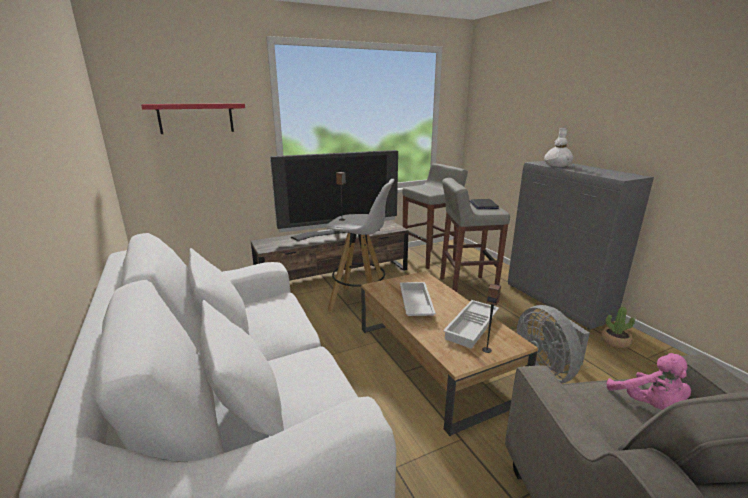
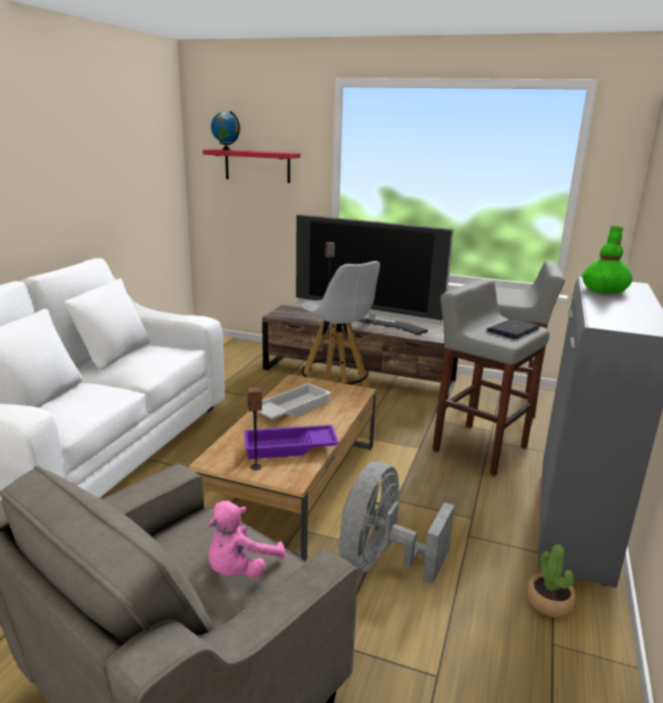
camera: 45 degrees right, 0 degrees up
white tray [443,300,499,349] -> purple tray [244,425,339,459]
white vase [544,128,573,167] -> green vase [582,226,632,294]
none -> globe [211,111,240,150]

